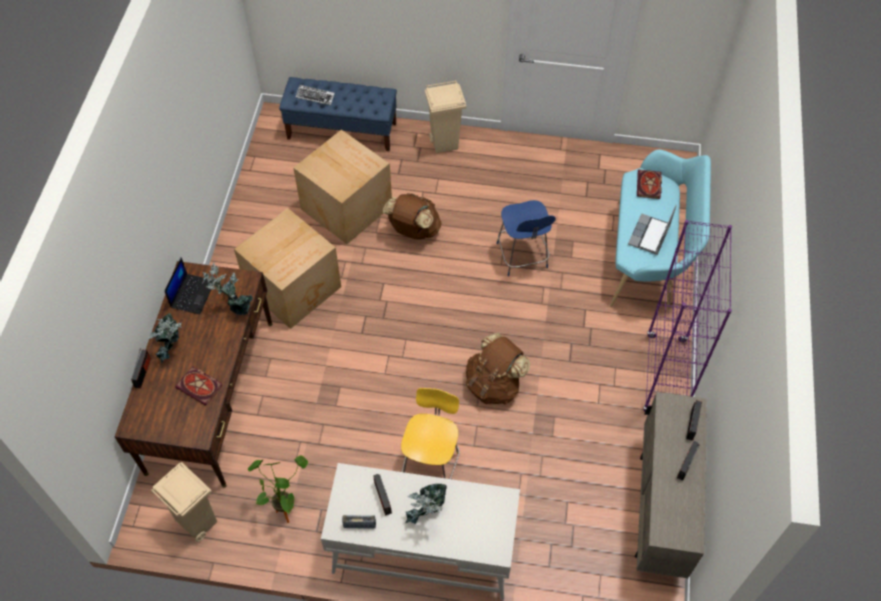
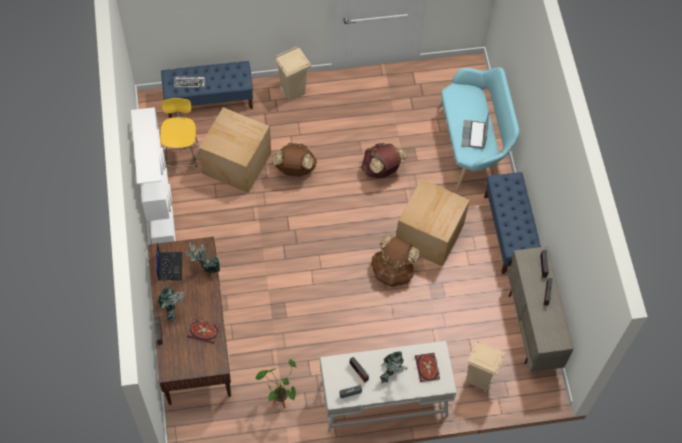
camera: 20 degrees left, 5 degrees up
beige trash can [151,462,217,542] -> beige trash can moved to [464,340,506,393]
cardboard box [234,208,341,329] -> cardboard box moved to [396,179,470,267]
yellow chair [401,388,460,479] -> yellow chair moved to [160,98,199,171]
blue chair [496,200,556,276] -> brown backpack [361,143,407,178]
book [637,170,662,199] -> book moved to [415,353,440,382]
purple bookcase [643,220,732,413] -> blue bench [484,172,541,274]
none -> white bookcase [131,107,176,244]

